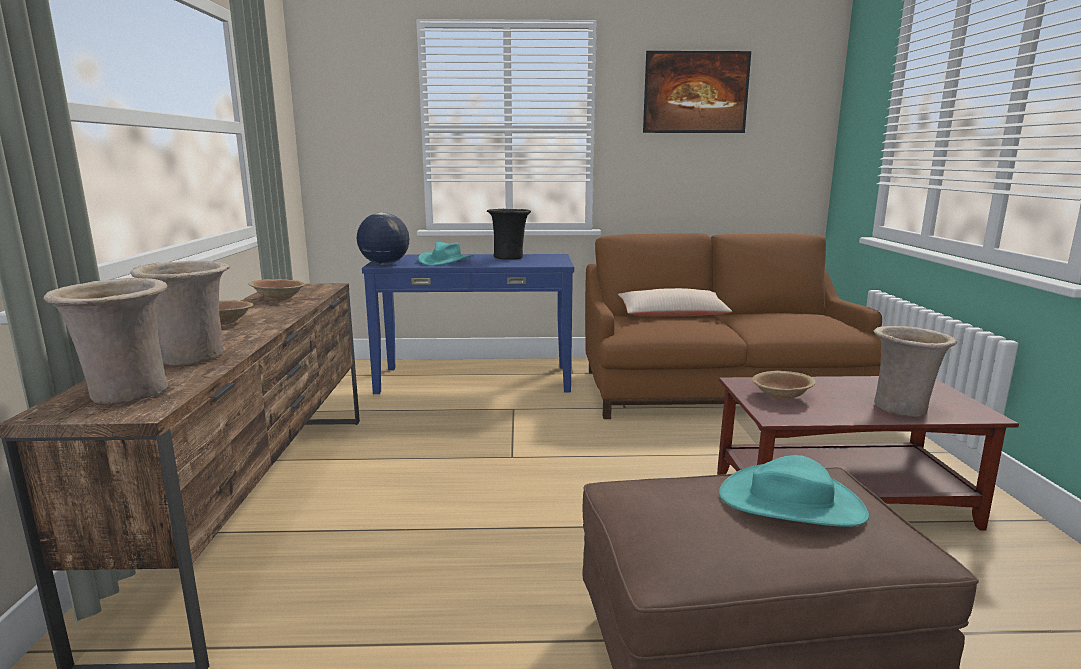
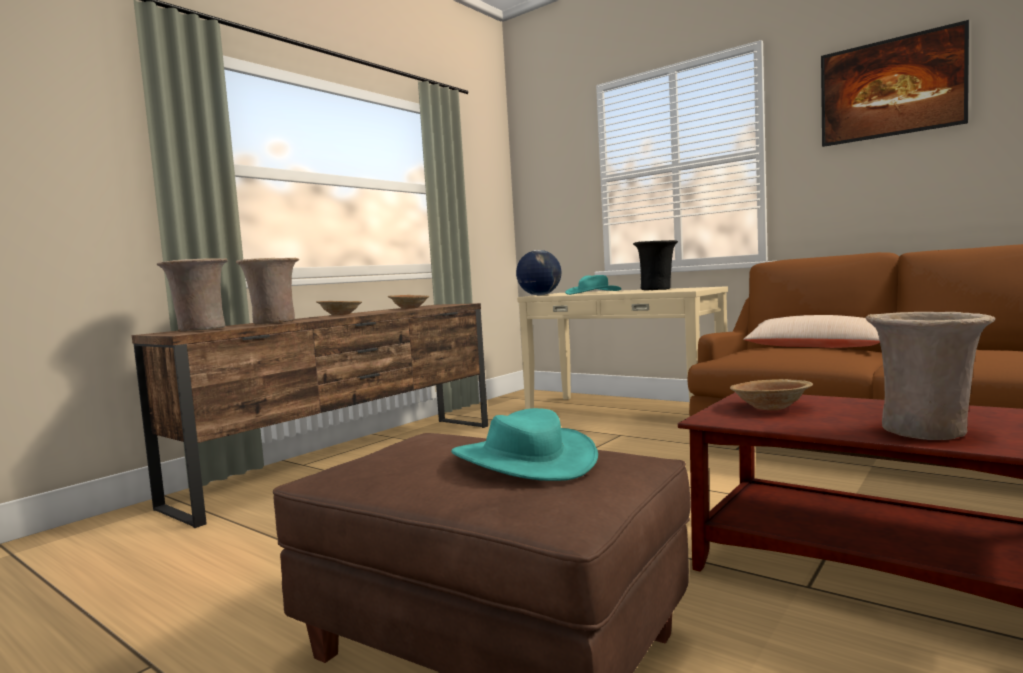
camera: 40 degrees right, 10 degrees down
blue console table [362,254,574,394] -> beige console table [517,286,728,409]

